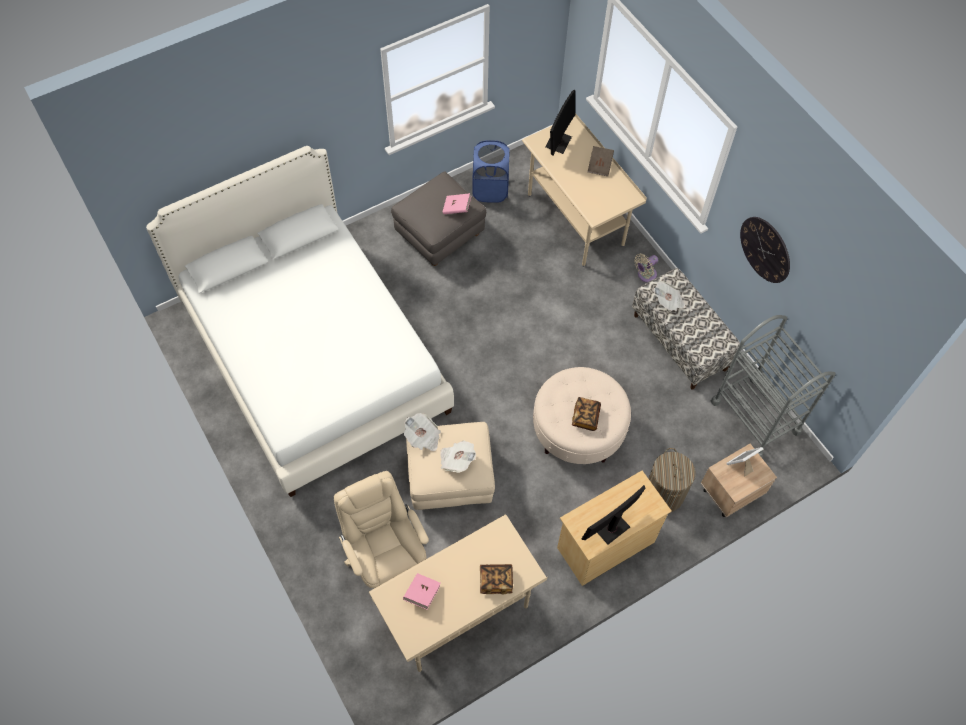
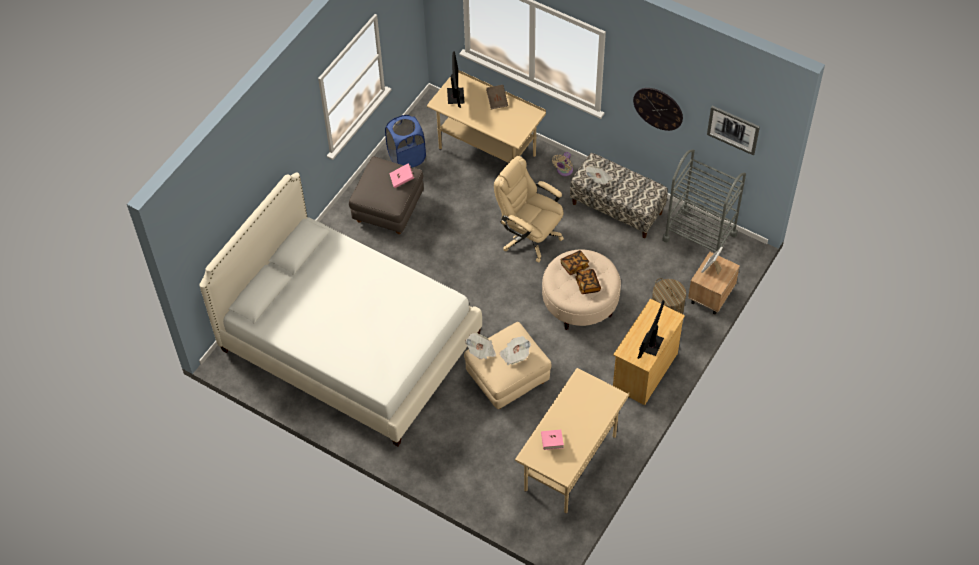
camera: 25 degrees left, 5 degrees down
beige office chair [334,471,429,602] -> beige office chair moved to [494,156,564,263]
book [480,564,513,594] -> book moved to [561,250,589,275]
none -> picture [707,106,760,155]

